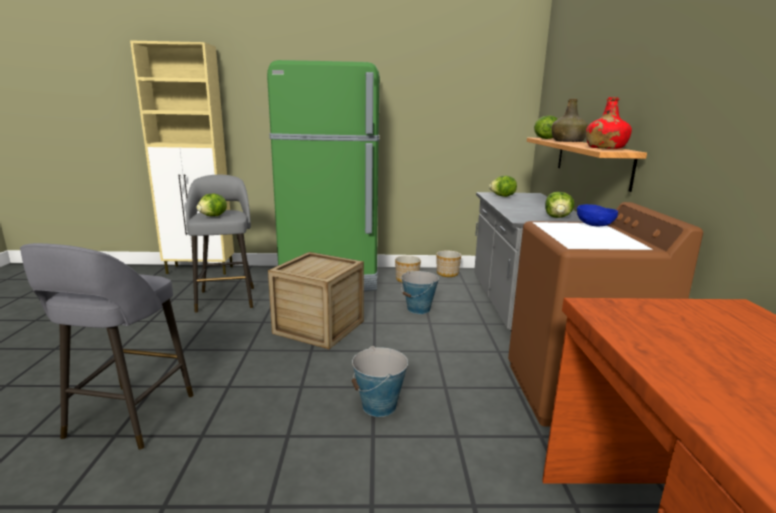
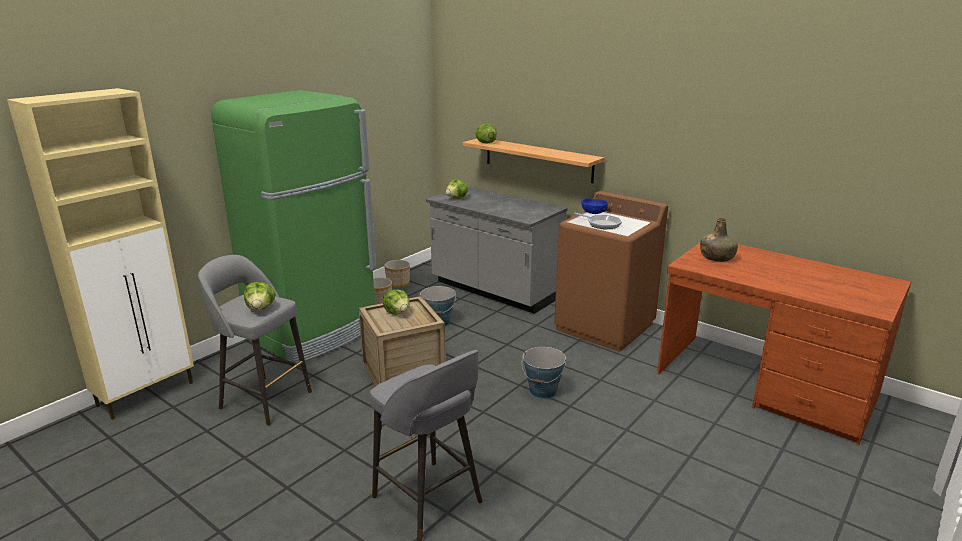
camera: 50 degrees left, 5 degrees up
lettuce [545,192,575,218] -> lettuce moved to [383,289,410,315]
green bottle [551,99,588,142] -> green bottle moved to [700,218,738,262]
red bottle [586,97,632,149] -> none
none -> frying pan [574,213,622,229]

